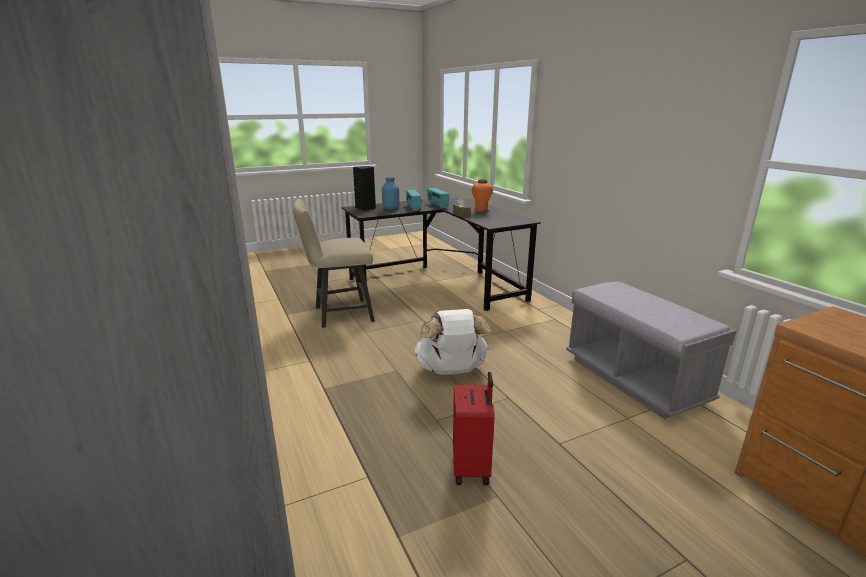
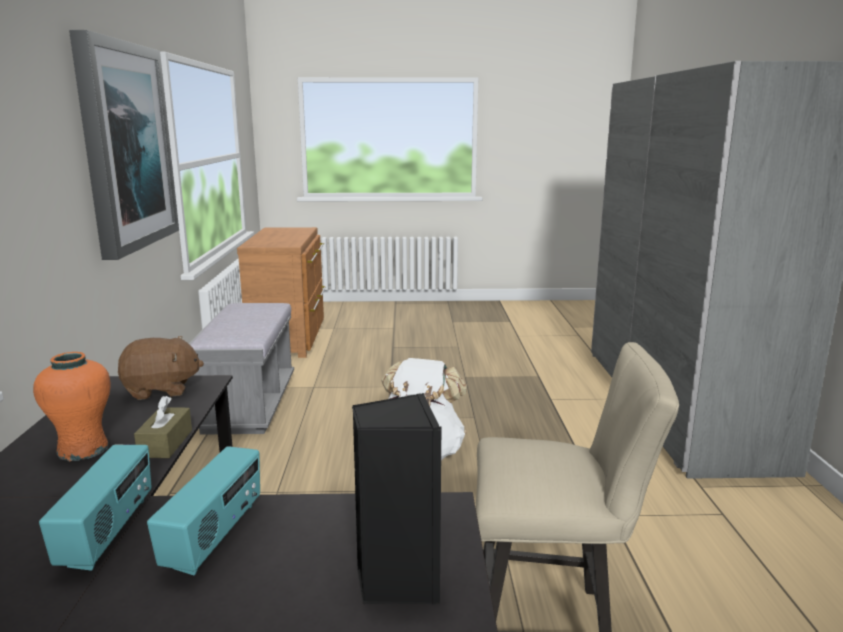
camera: 155 degrees left, 5 degrees down
blue vase [382,177,399,210] -> none
red suitcase [453,372,495,485] -> none
none -> picture [69,30,179,260]
none -> brown plush toy [118,336,204,400]

